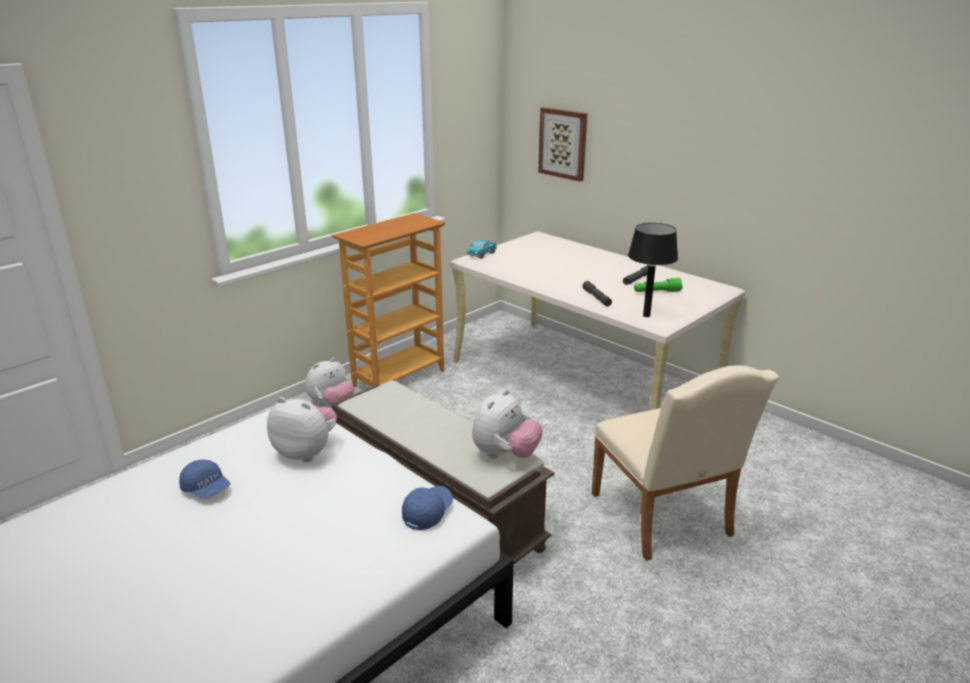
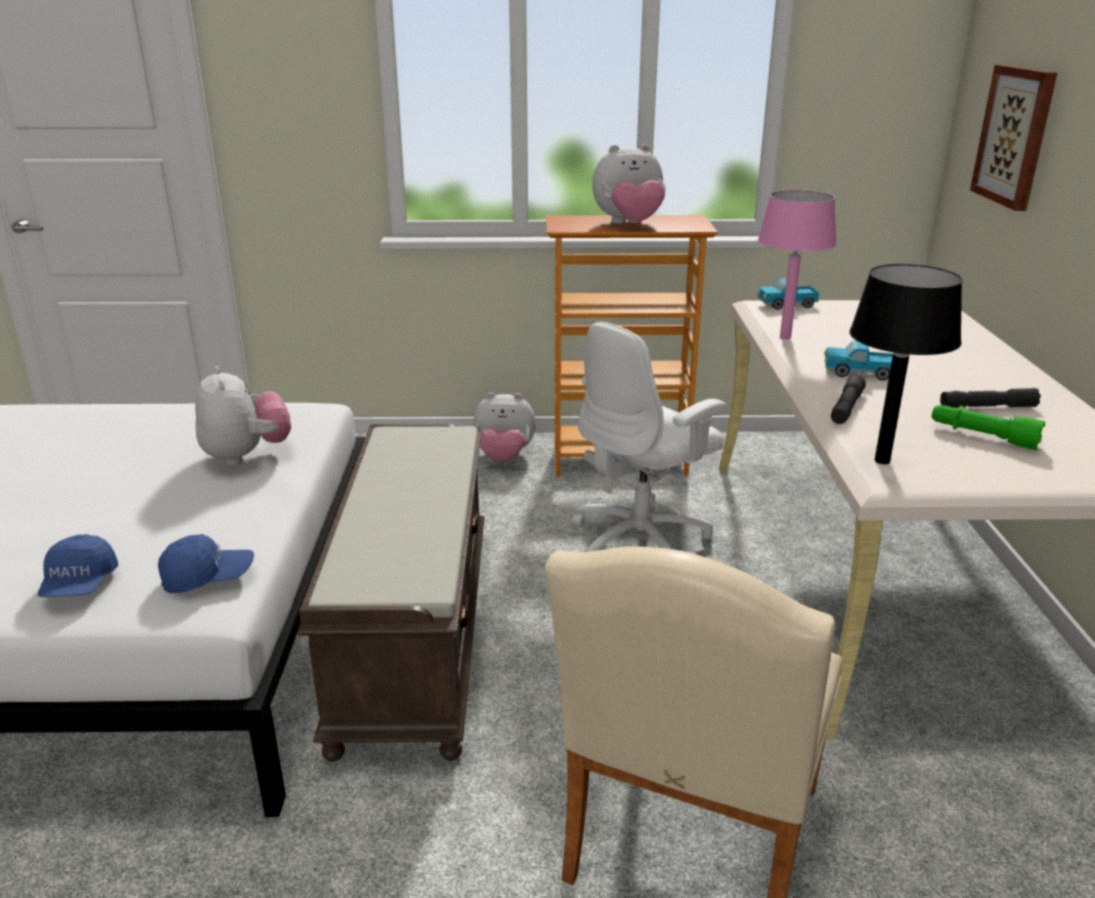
camera: 45 degrees right, 0 degrees up
blue cap [179,460,230,499] -> blue cap moved to [38,534,118,597]
plush toy [472,389,542,458] -> plush toy moved to [592,144,666,224]
none -> white office chair [571,322,726,552]
none -> pink table lamp [758,190,837,340]
none -> toy truck [824,340,893,380]

